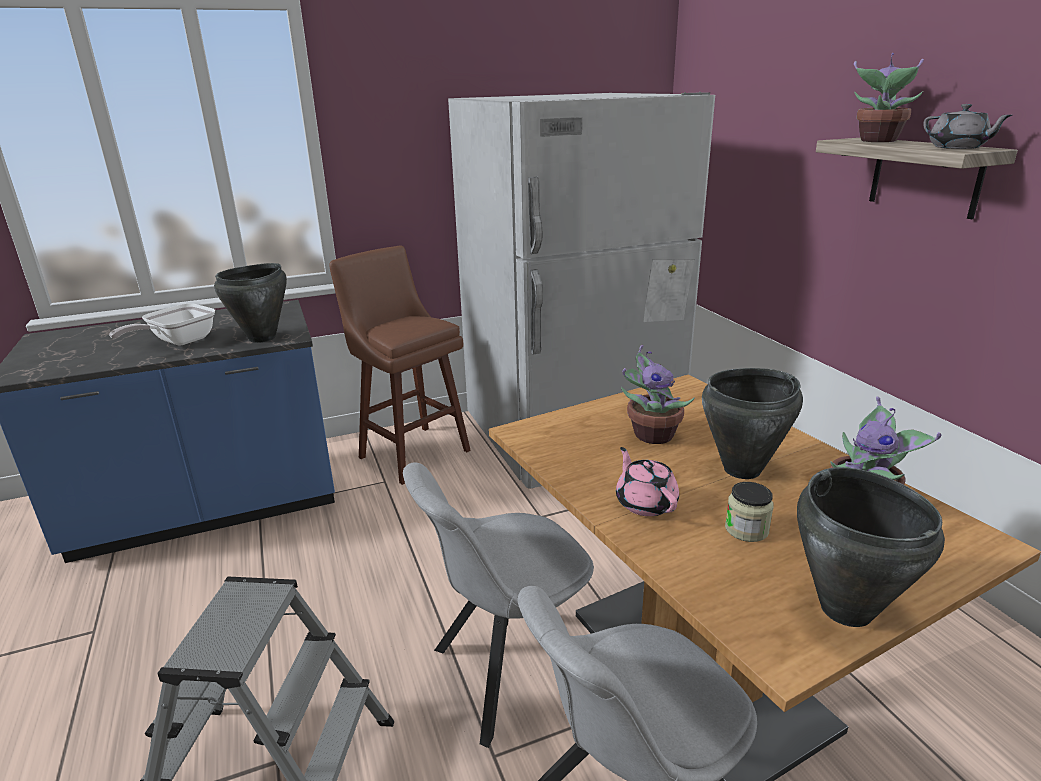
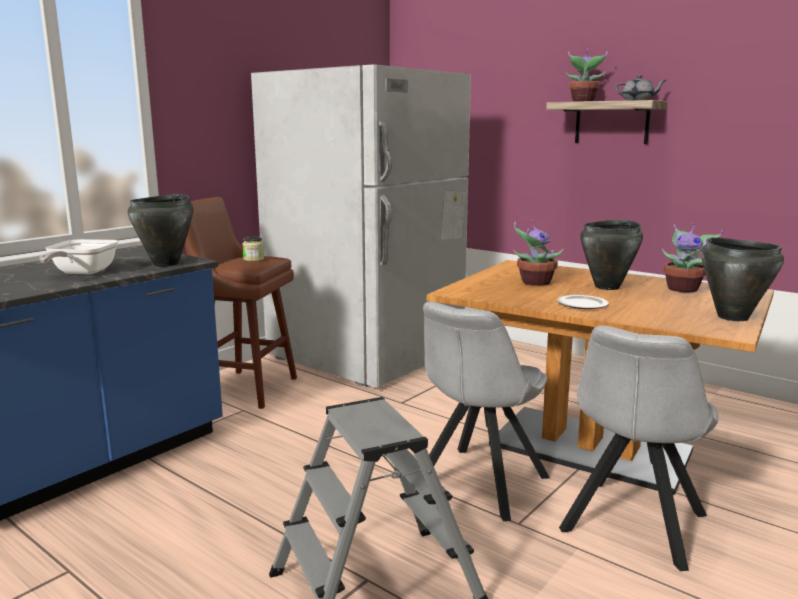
camera: 30 degrees left, 10 degrees down
pink teapot [616,447,679,516] -> plate [557,295,609,309]
jar [725,482,774,542] -> jar moved to [242,237,264,261]

